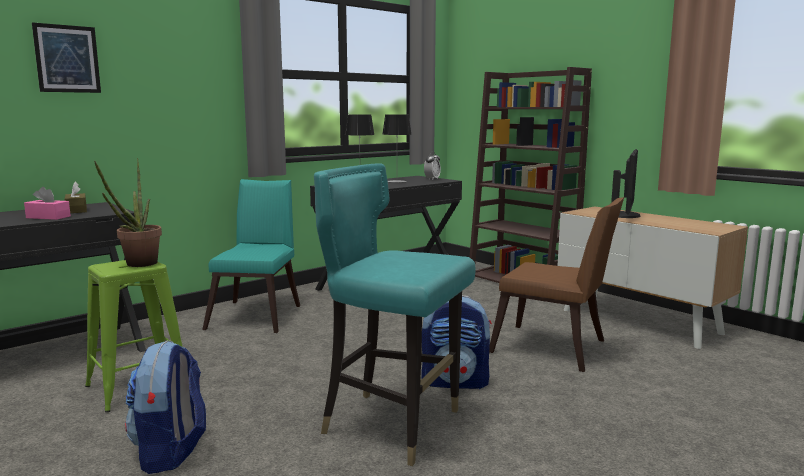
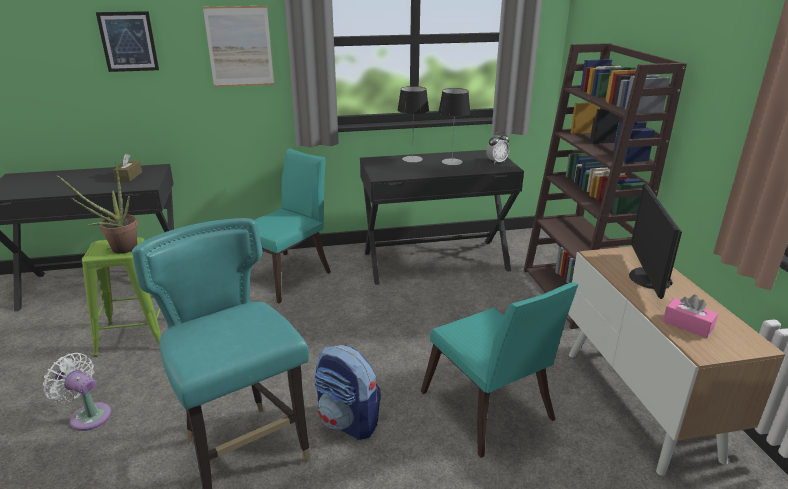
camera: 30 degrees right, 15 degrees up
pink tissue box [24,187,71,220] -> pink tissue box moved to [663,295,718,338]
backpack [125,340,206,474] -> white fan [43,353,111,431]
brown chair [489,197,624,372] -> turquoise chair [421,282,578,458]
monitor [611,149,641,218] -> monitor turned 135 degrees clockwise [629,183,682,299]
none -> picture [203,6,274,87]

